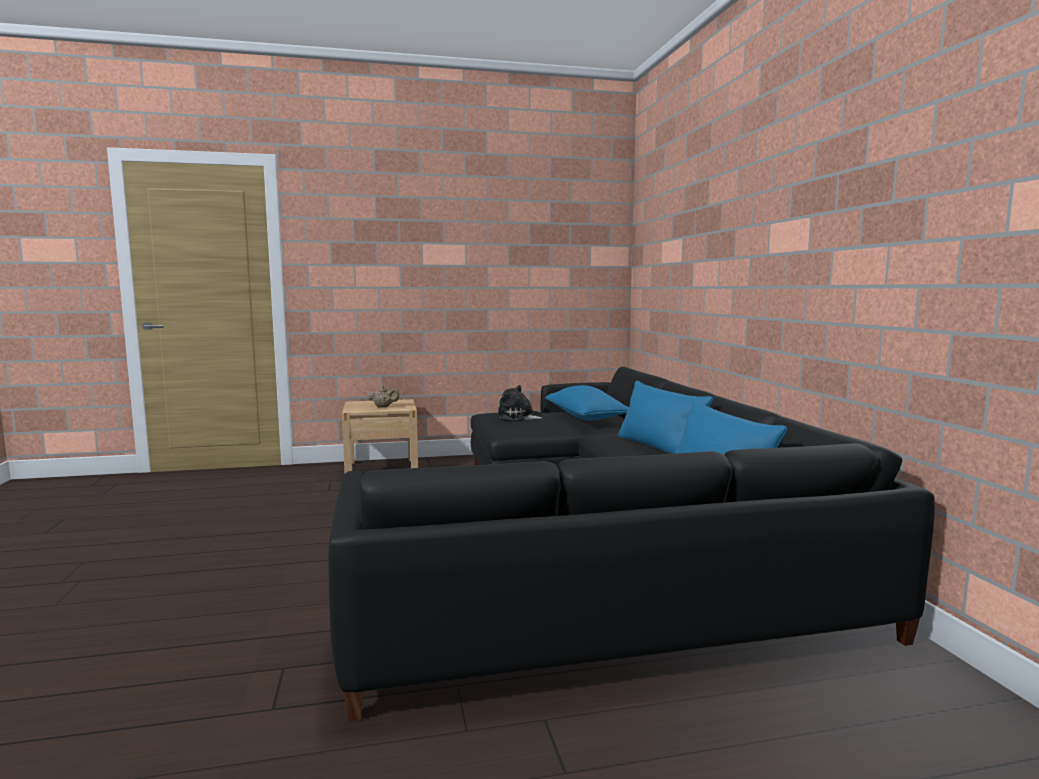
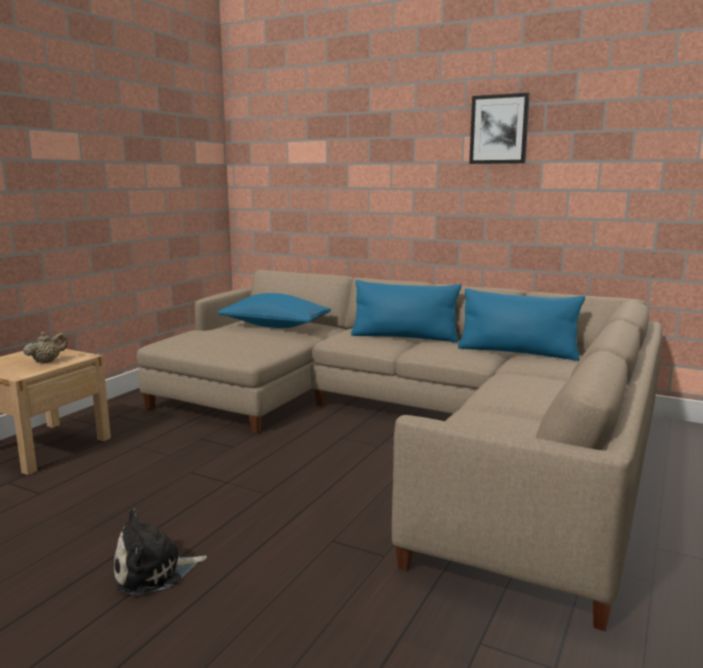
camera: 50 degrees left, 5 degrees up
black sofa [328,367,935,721] -> beige sofa [137,270,662,631]
plush toy [496,385,542,420] -> plush toy moved to [114,508,207,596]
none -> picture [469,93,530,164]

